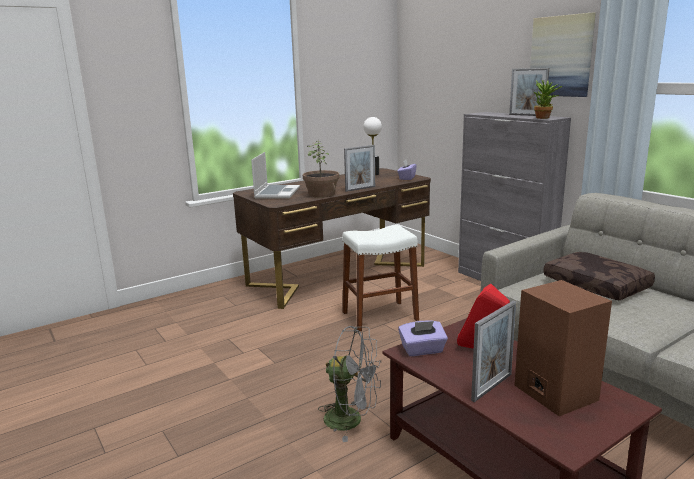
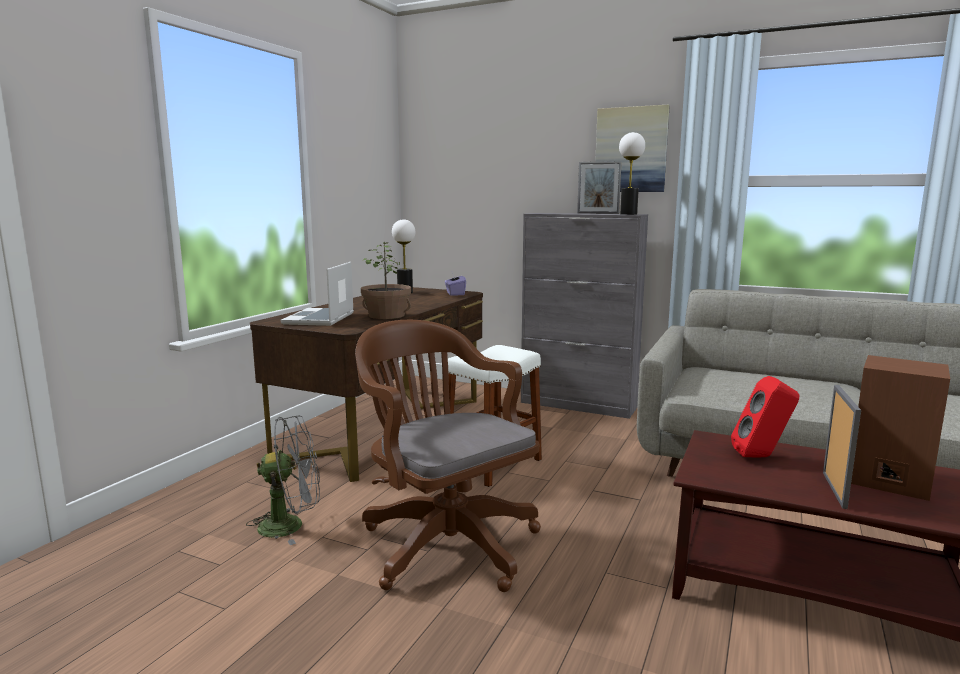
camera: 30 degrees left, 5 degrees down
laptop [251,152,300,199] -> laptop turned 150 degrees counterclockwise [281,262,354,326]
grey fan [318,326,381,442] -> grey fan moved to [246,415,320,545]
picture frame [344,145,375,192] -> none
purple tissue box [398,321,448,356] -> none
potted plant [534,80,563,119] -> table lamp [619,132,645,215]
brown pillow [544,252,655,300] -> none
none -> brown office chair [355,320,541,592]

